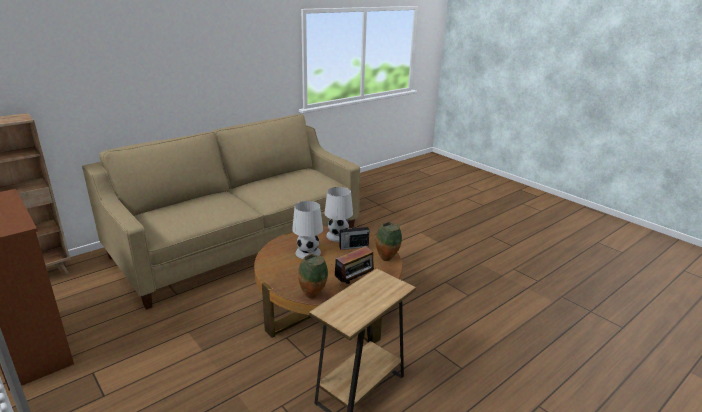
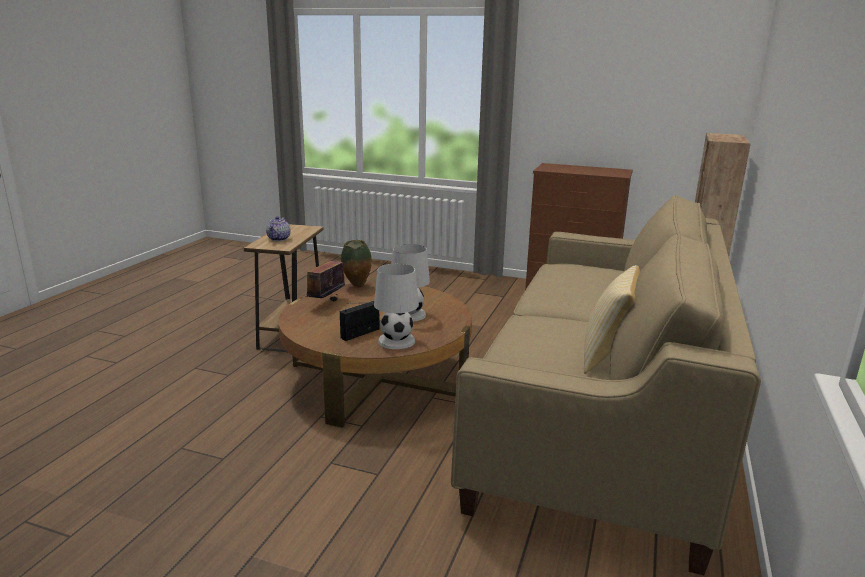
camera: 150 degrees right, 5 degrees down
vase [376,221,402,261] -> none
none -> teapot [266,216,290,241]
none -> pillow [584,265,640,374]

